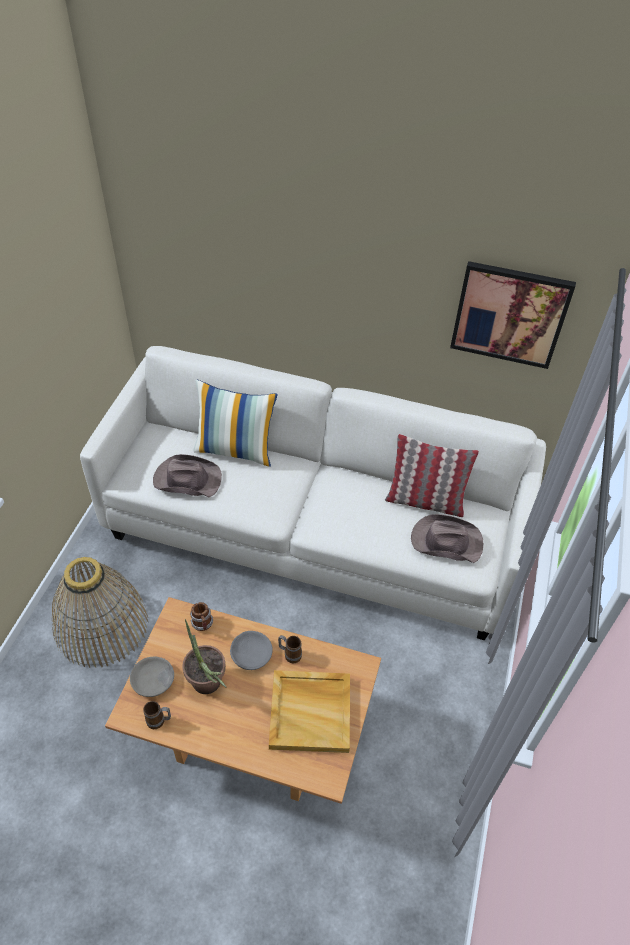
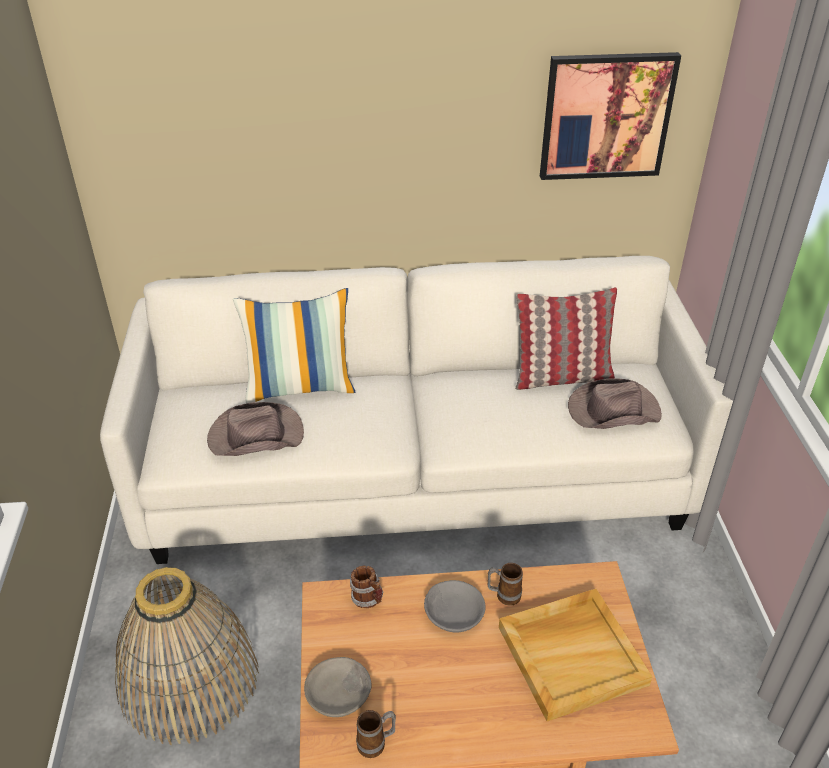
camera: 20 degrees left, 10 degrees down
potted plant [182,619,227,694] -> none

